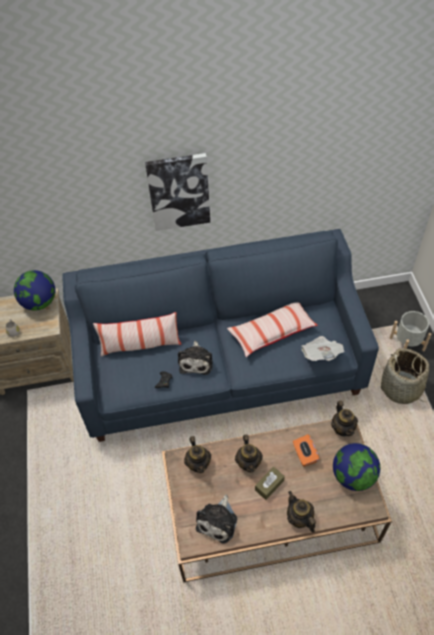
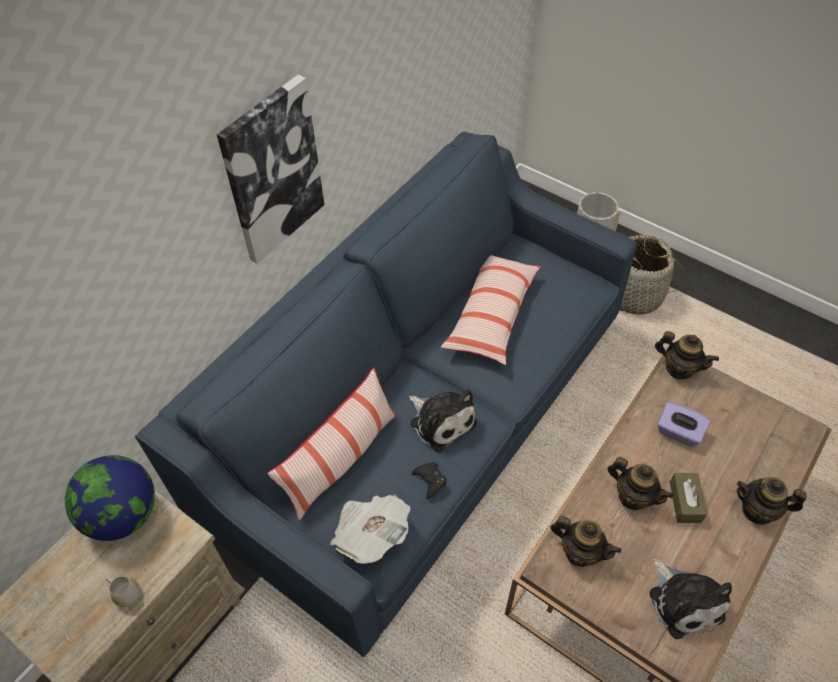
camera: 45 degrees left, 0 degrees up
orange tissue box [293,434,319,467] -> purple tissue box [658,402,710,447]
newspaper [301,336,344,361] -> newspaper moved to [330,494,410,564]
globe [333,443,380,491] -> none

